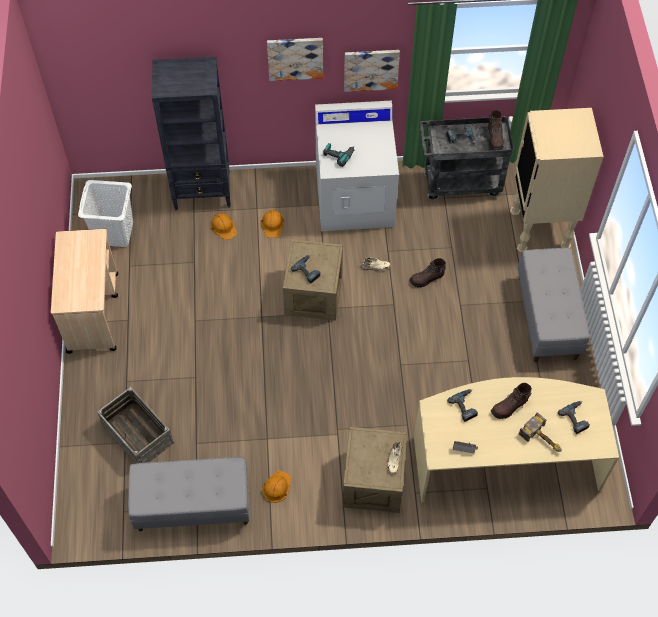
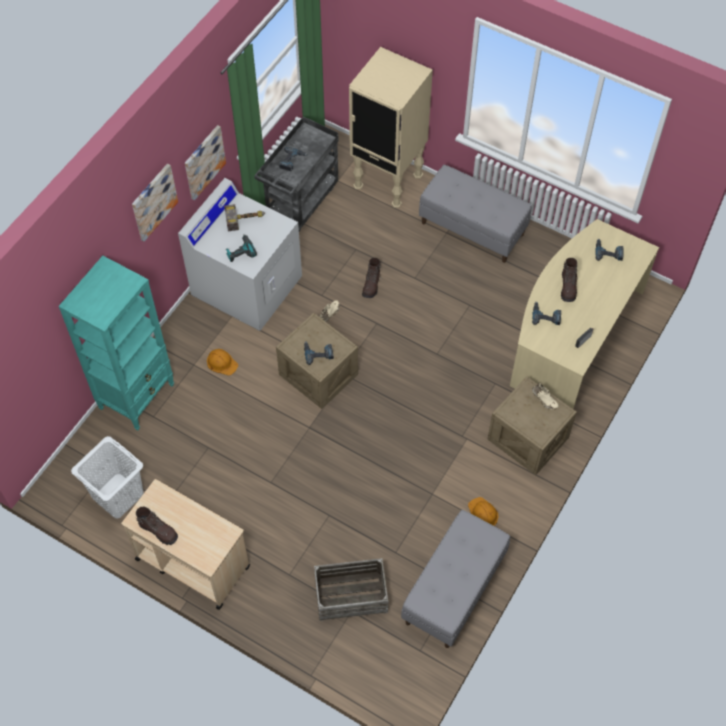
camera: 55 degrees left, 0 degrees up
black bookcase [152,57,231,210] -> turquoise bookcase [59,256,174,431]
orange hard hat [211,213,237,240] -> none
brown boot [488,110,504,151] -> brown boot moved to [136,506,178,545]
hammer [519,412,562,452] -> hammer moved to [224,204,265,231]

